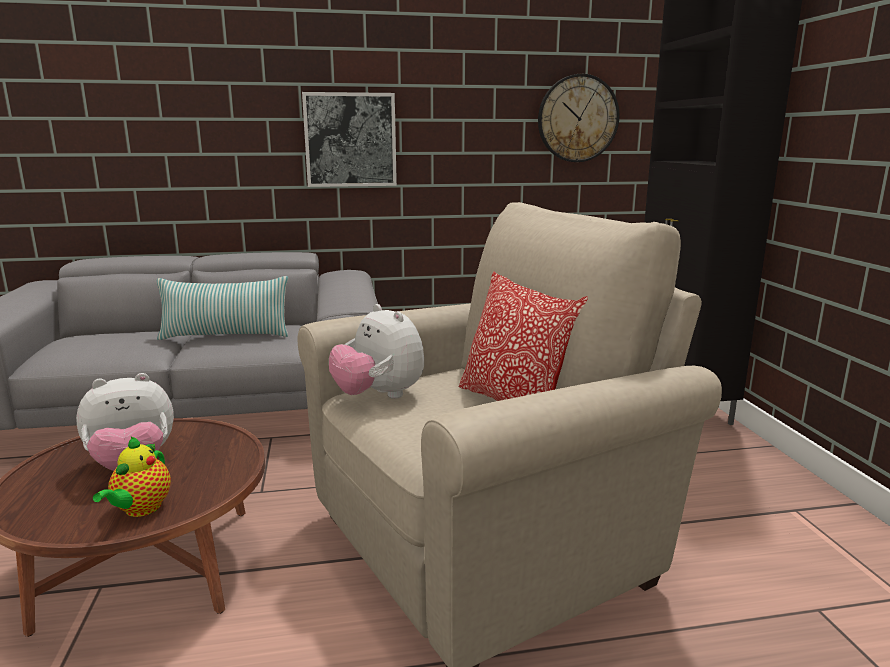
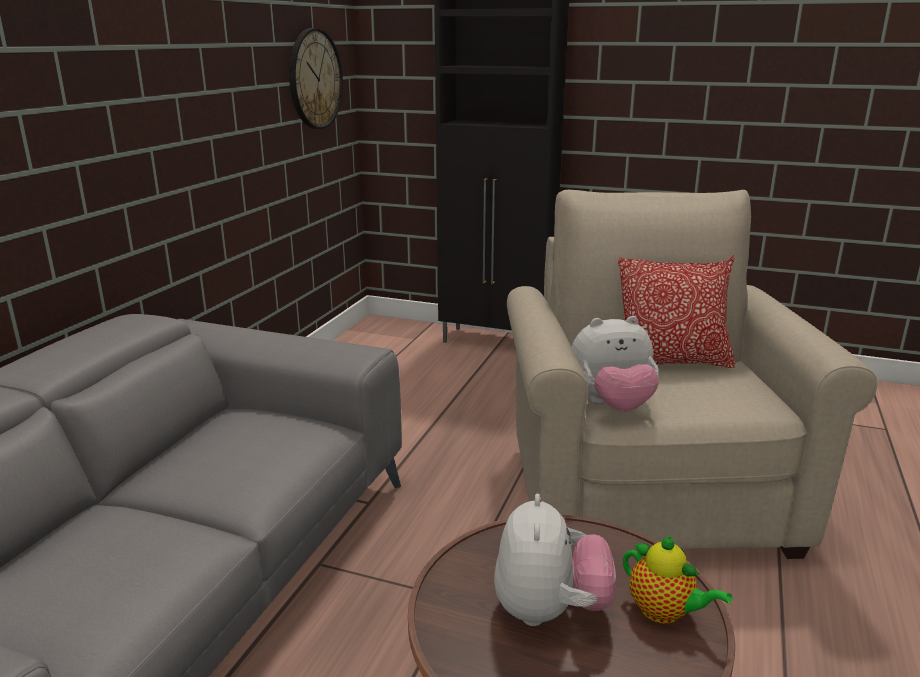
camera: 60 degrees left, 5 degrees up
pillow [157,276,288,340] -> none
picture [302,92,397,187] -> none

